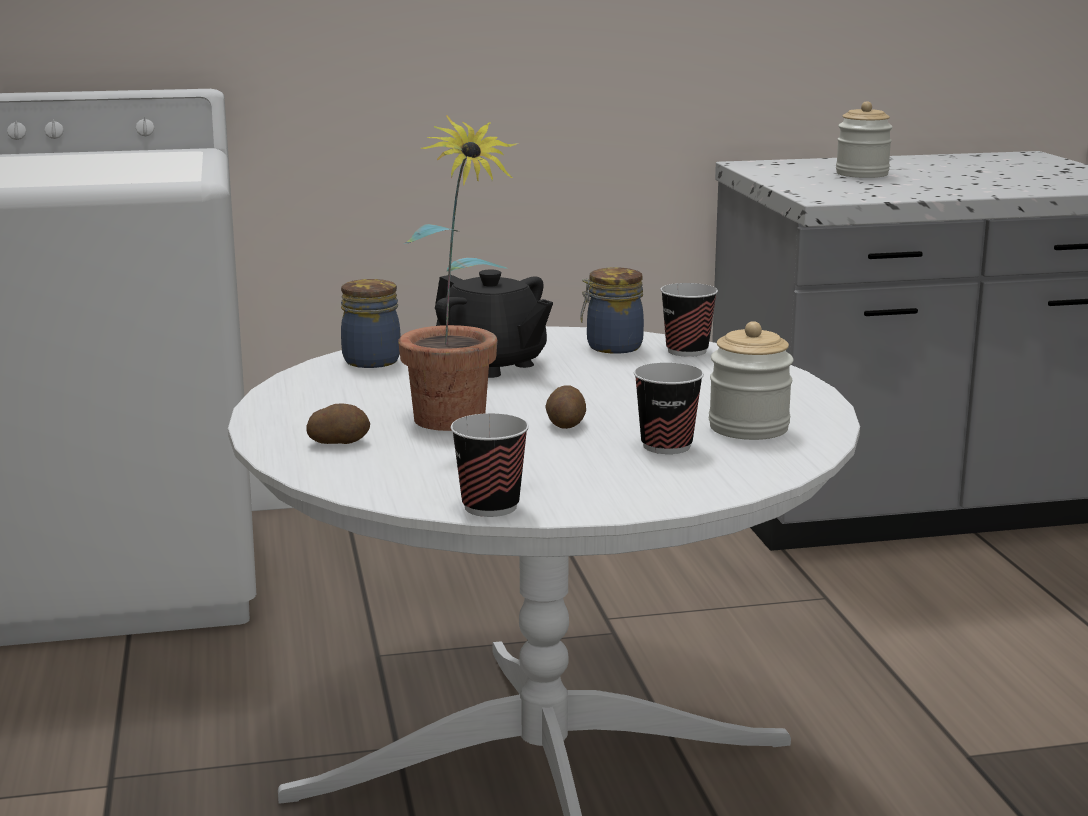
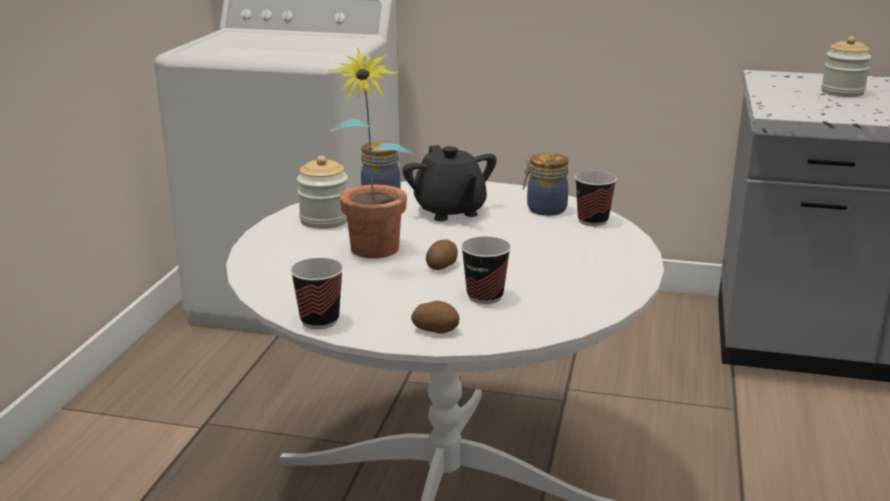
camera: 25 degrees right, 5 degrees up
potato [306,403,370,444] -> potato moved to [411,301,460,333]
jar [709,321,793,440] -> jar moved to [297,155,348,229]

